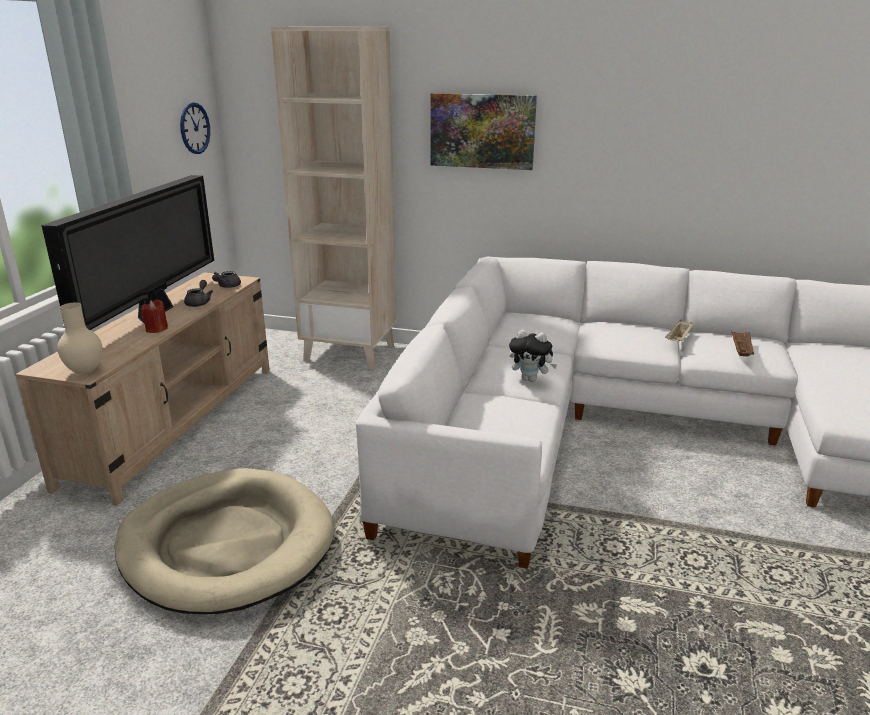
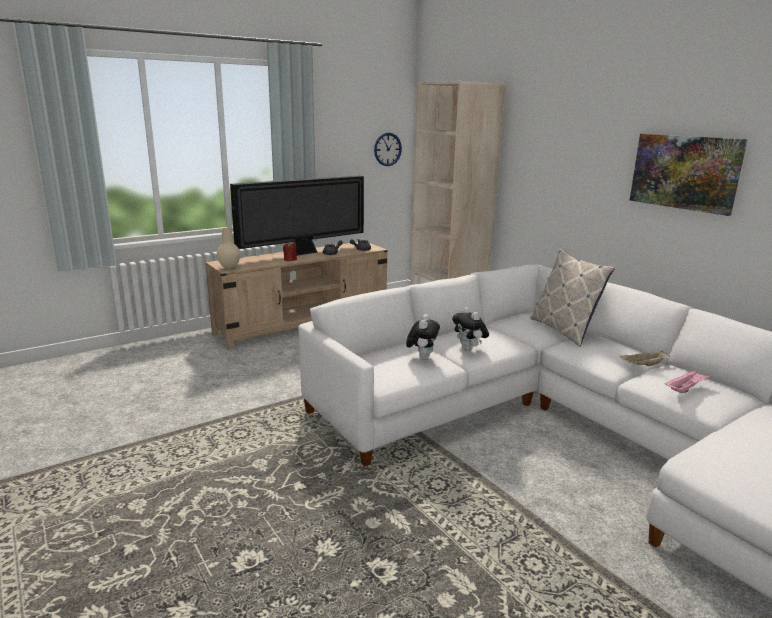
camera: 40 degrees right, 5 degrees down
beige dog bed [115,468,334,614] -> none
picture [430,93,537,170] -> picture moved to [630,134,748,216]
brown tray [732,332,754,357] -> pink tray [665,369,710,393]
none -> plush toy [406,314,440,360]
none -> pillow [530,248,615,347]

